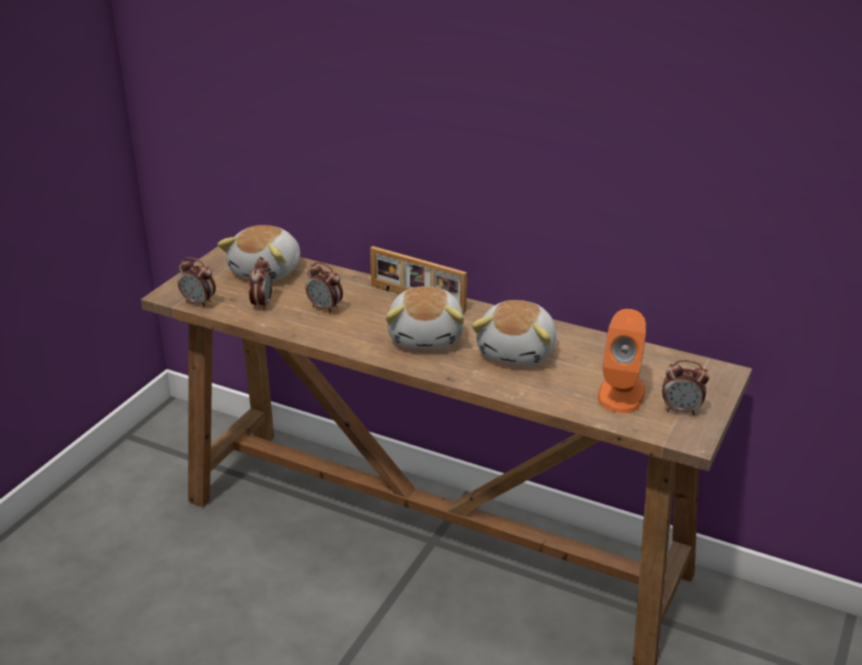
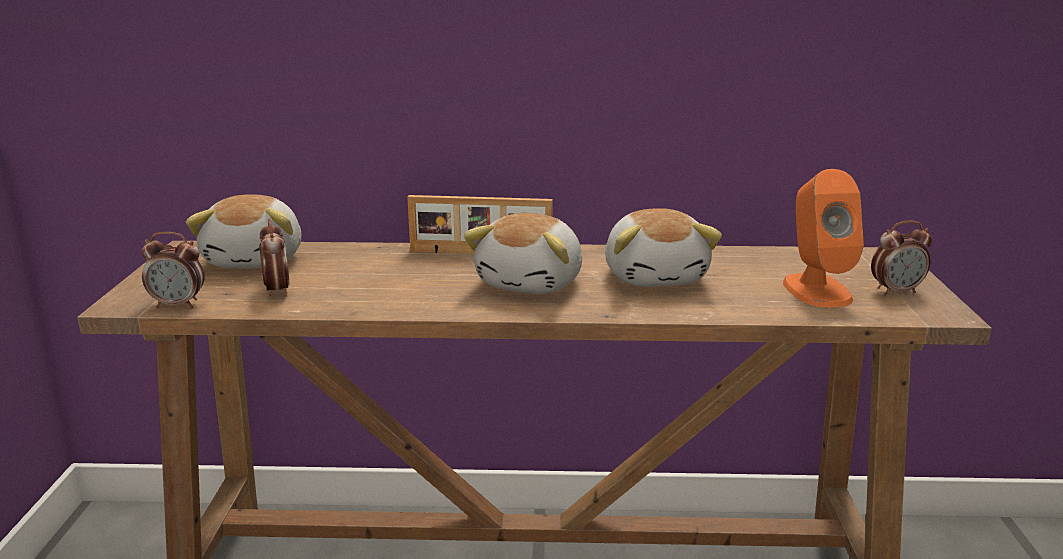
camera: 25 degrees left, 10 degrees down
alarm clock [306,262,343,314] -> none
plush toy [385,286,464,349] -> plush toy turned 45 degrees clockwise [463,213,582,294]

